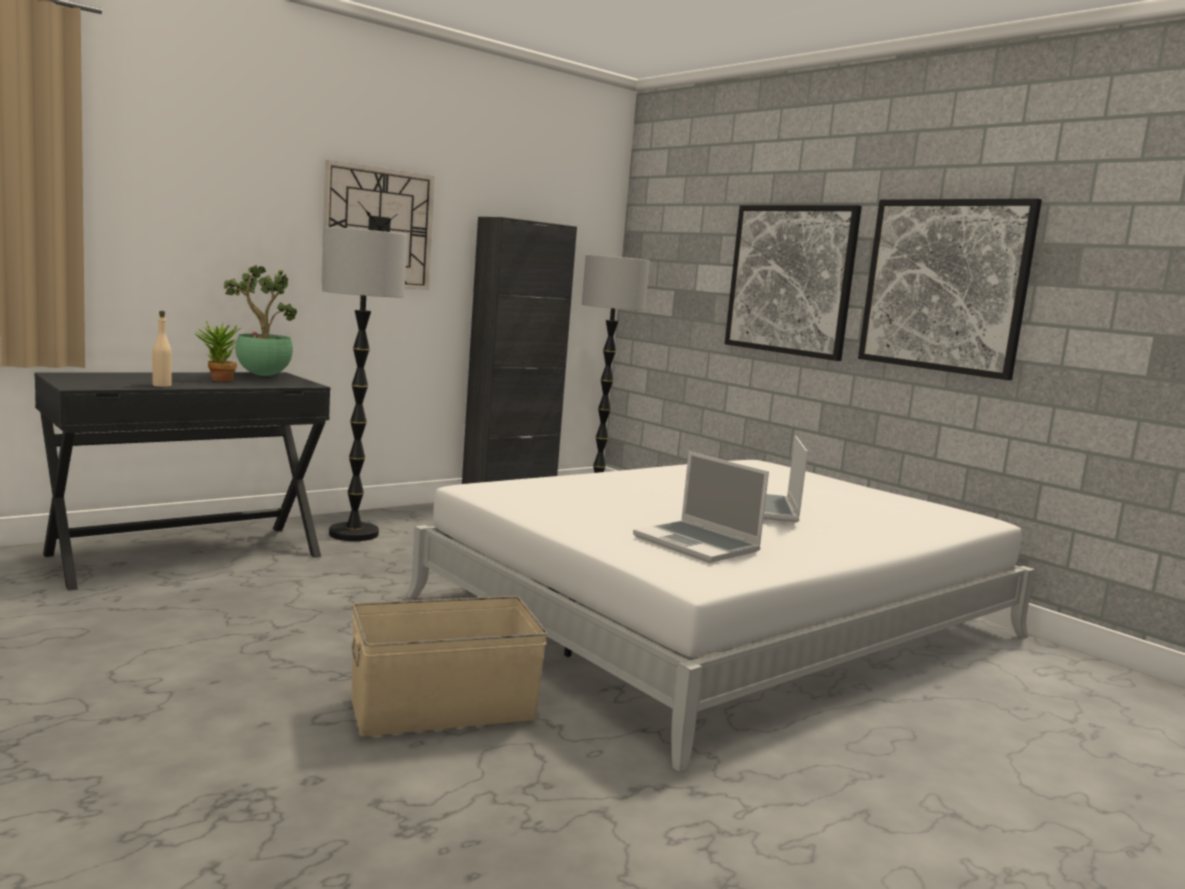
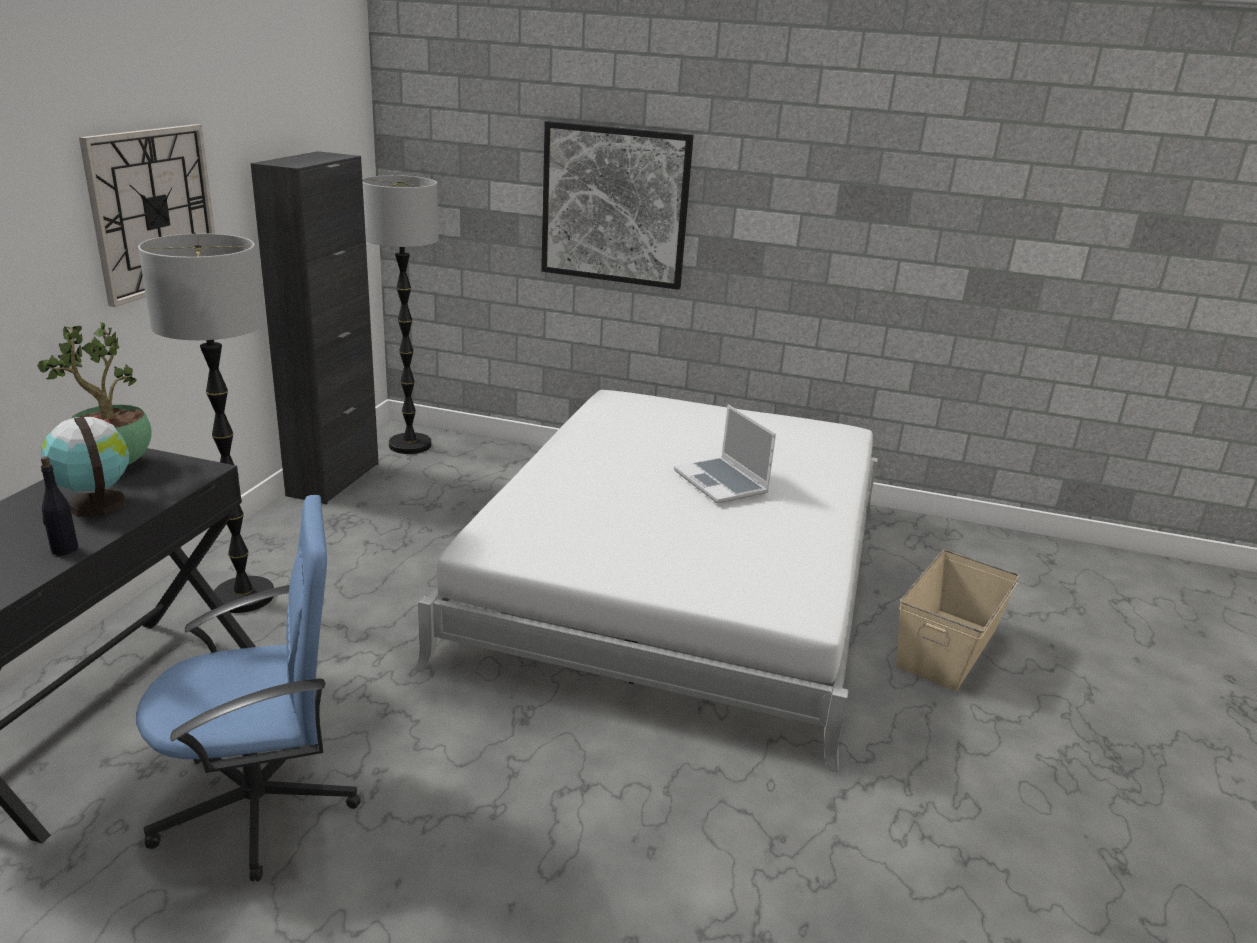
camera: 35 degrees left, 15 degrees up
beige bottle [152,311,172,387] -> black bottle [41,457,78,556]
potted plant [194,321,241,382] -> globe [41,416,129,517]
beige storage box [351,596,548,736] -> beige storage box moved to [896,550,1020,691]
laptop [633,451,769,563] -> none
picture [858,198,1042,380] -> none
none -> blue office chair [136,495,361,882]

